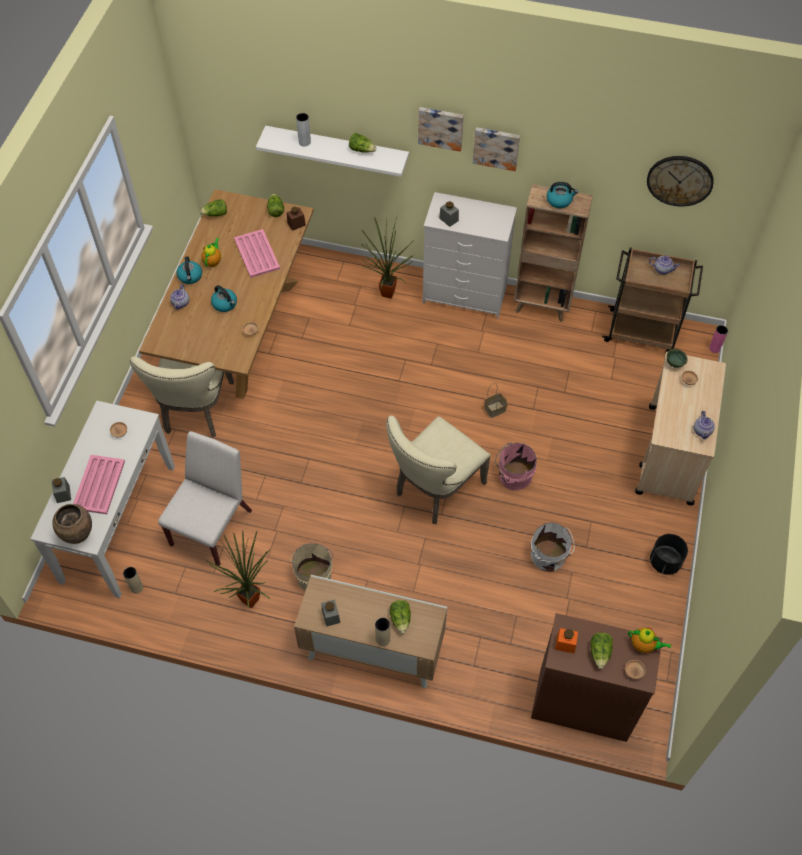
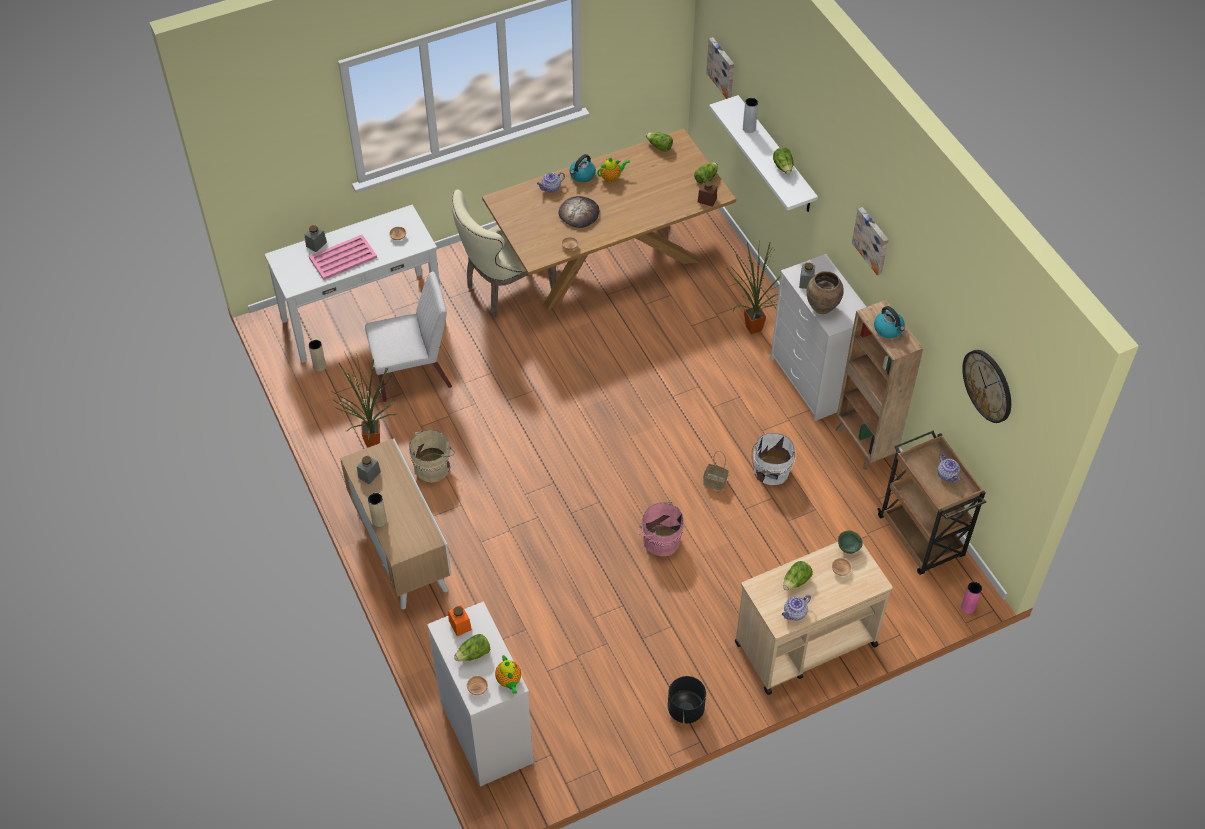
camera: 50 degrees right, 5 degrees down
brown vase [52,504,92,544] -> brown vase moved to [807,271,844,314]
kettle [211,285,237,312] -> bread [559,196,599,228]
pink tray [234,229,280,278] -> none
beige chair [386,415,491,524] -> none
lettuce [390,600,411,634] -> lettuce moved to [783,561,813,590]
picture [418,107,464,152] -> picture moved to [706,37,734,99]
white bucket [531,522,575,572] -> white bucket moved to [752,433,796,485]
brown dresser [531,613,662,742] -> white dresser [427,601,533,787]

